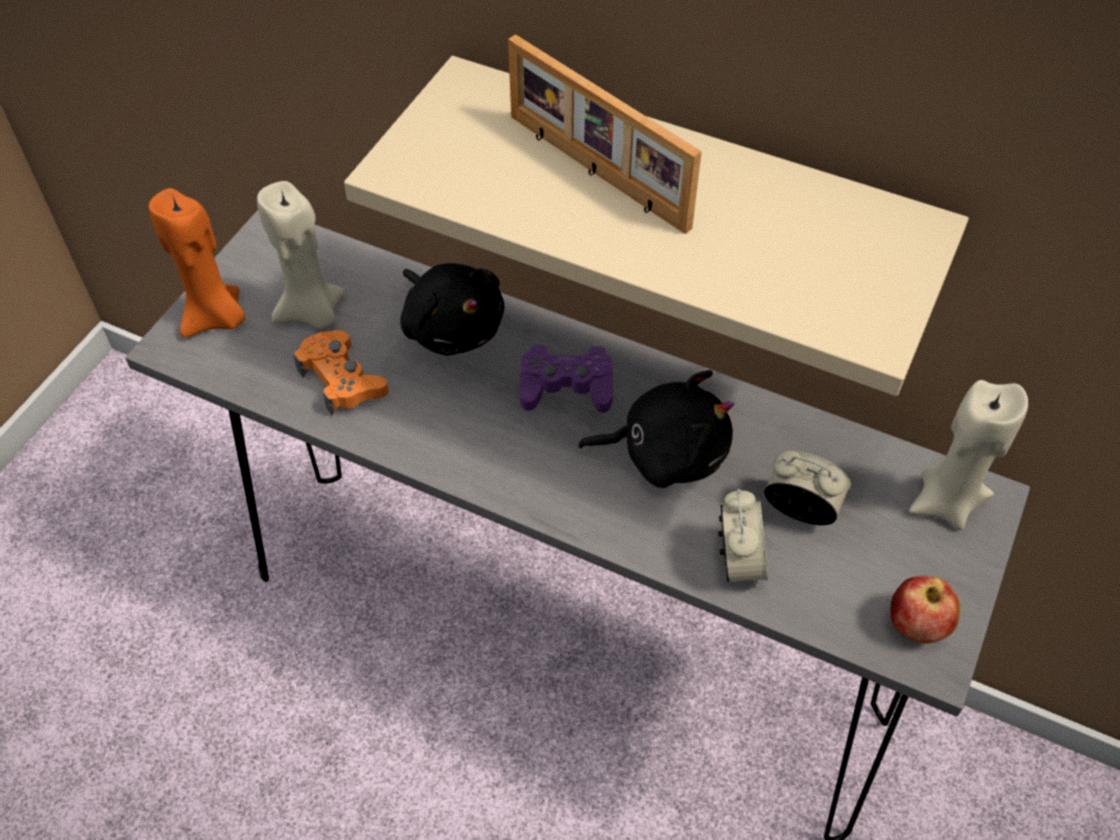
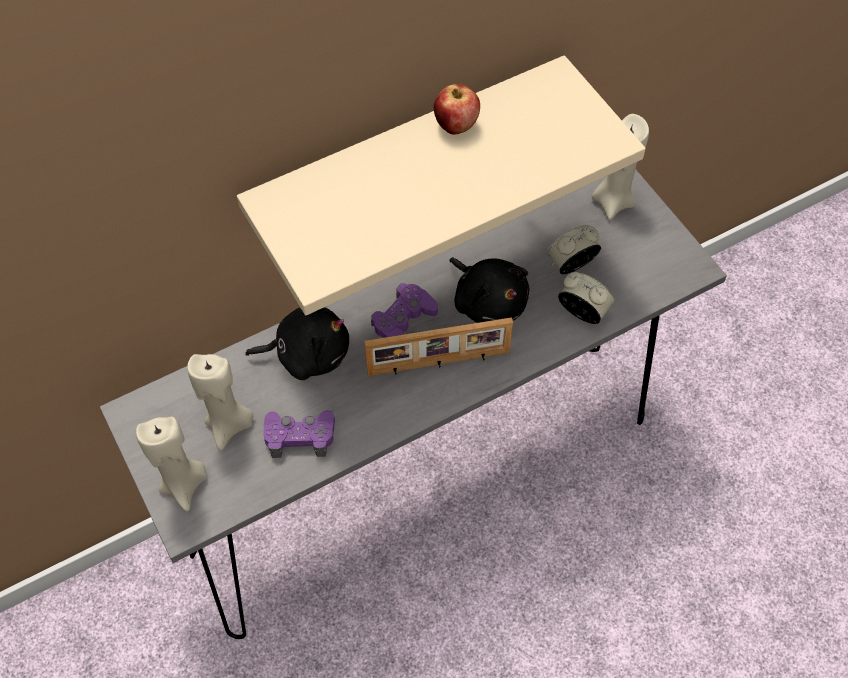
camera: 55 degrees left, 5 degrees up
orange candle [149,188,245,337] -> beige candle [136,417,207,511]
orange game controller [294,330,389,415] -> purple game controller [263,410,335,458]
picture frame [508,34,702,234] -> picture frame moved to [364,317,513,376]
black plush toy [578,370,734,488] -> black plush toy turned 105 degrees clockwise [449,257,530,323]
apple [891,575,960,644] -> apple moved to [434,84,480,135]

